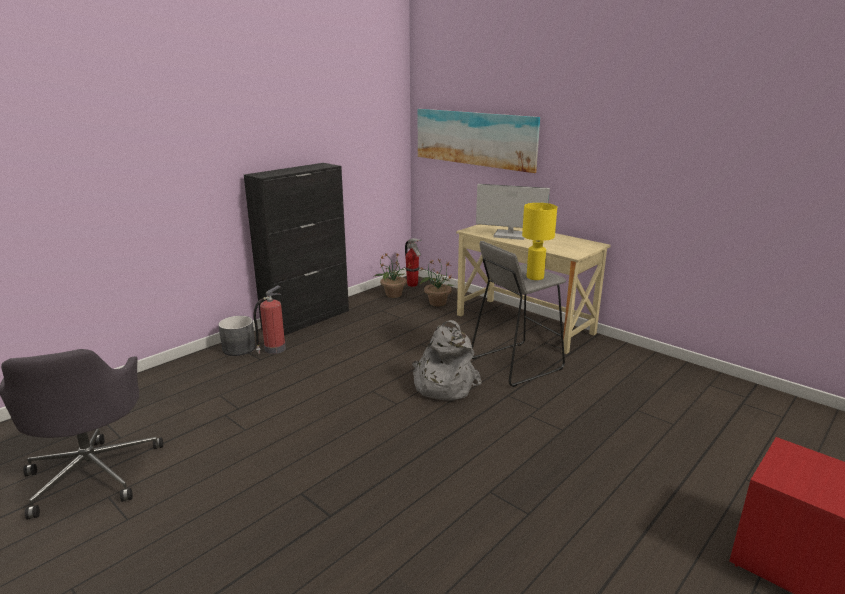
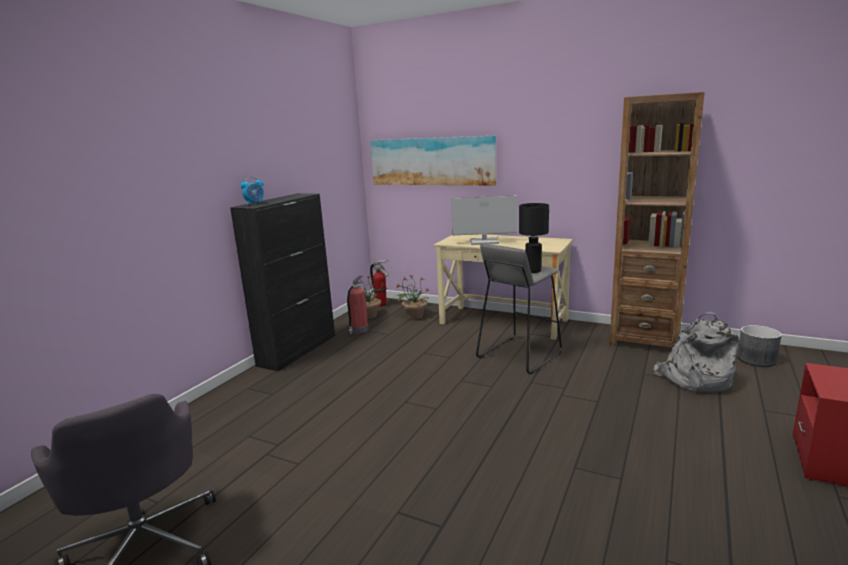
camera: 15 degrees left, 5 degrees down
grey planter [218,316,256,356] -> grey planter moved to [737,325,782,367]
fire extinguisher [253,285,286,354] -> fire extinguisher moved to [347,275,369,334]
grey backpack [412,320,482,401] -> grey backpack moved to [654,312,739,392]
yellow table lamp [522,203,557,280] -> black table lamp [519,203,549,273]
none -> alarm clock [241,177,264,205]
none -> brown bookcase [609,92,705,347]

